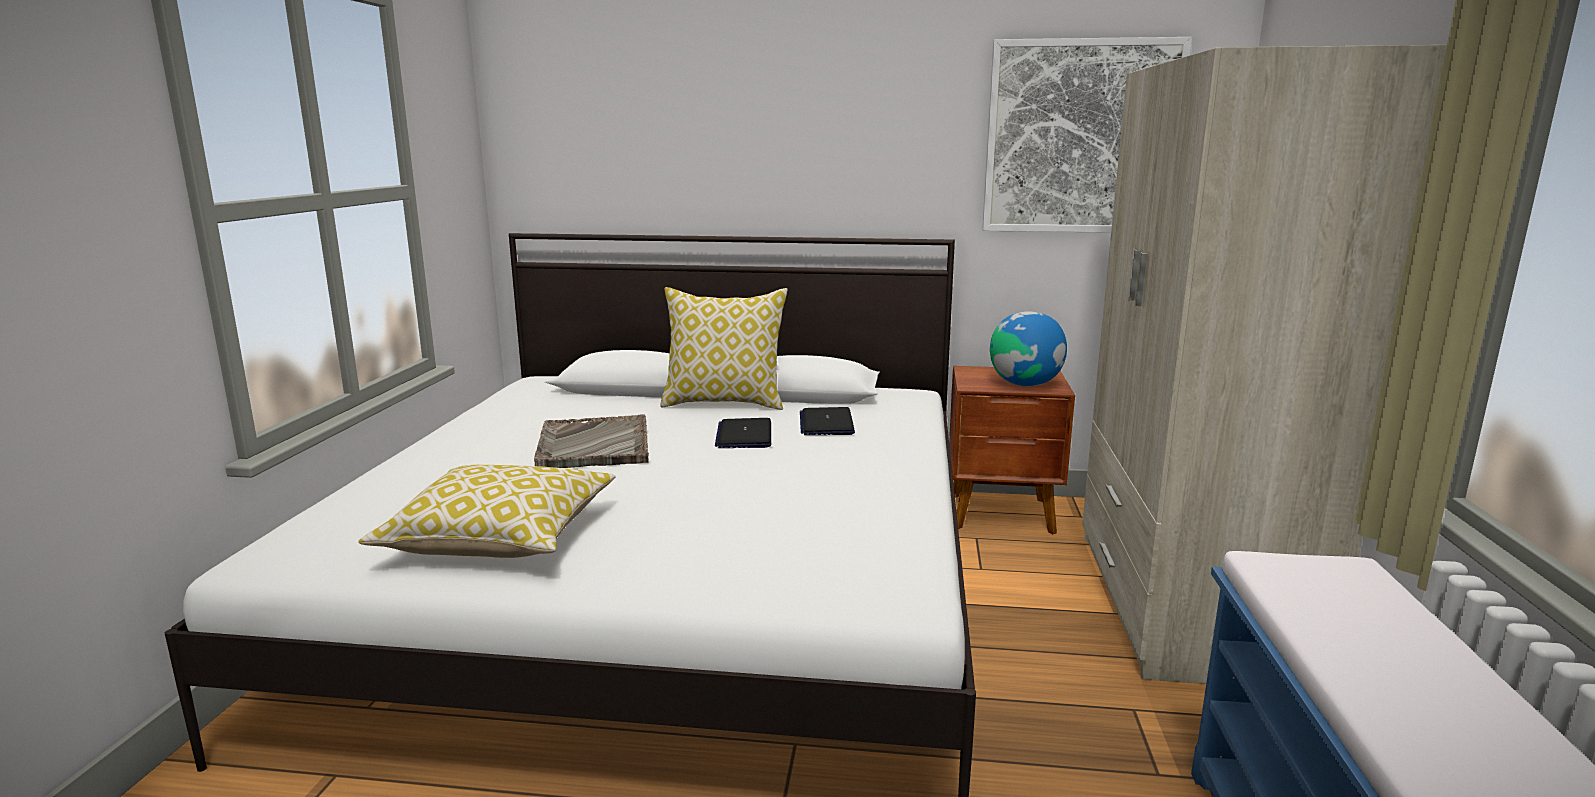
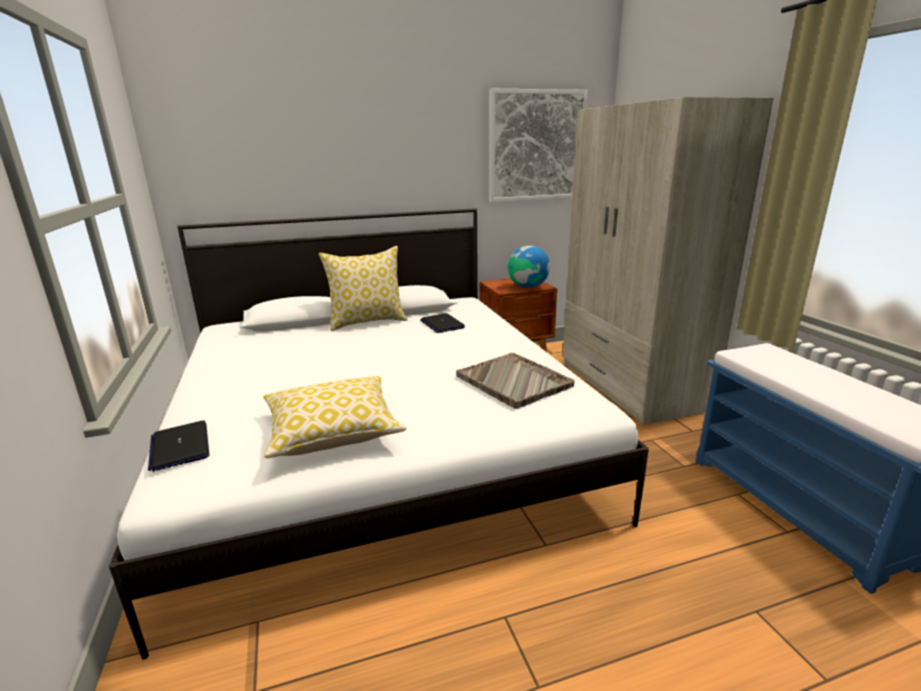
camera: 25 degrees left, 5 degrees up
grey tray [534,414,649,468] -> grey tray moved to [456,353,575,409]
laptop [715,418,771,448] -> laptop moved to [148,420,209,472]

